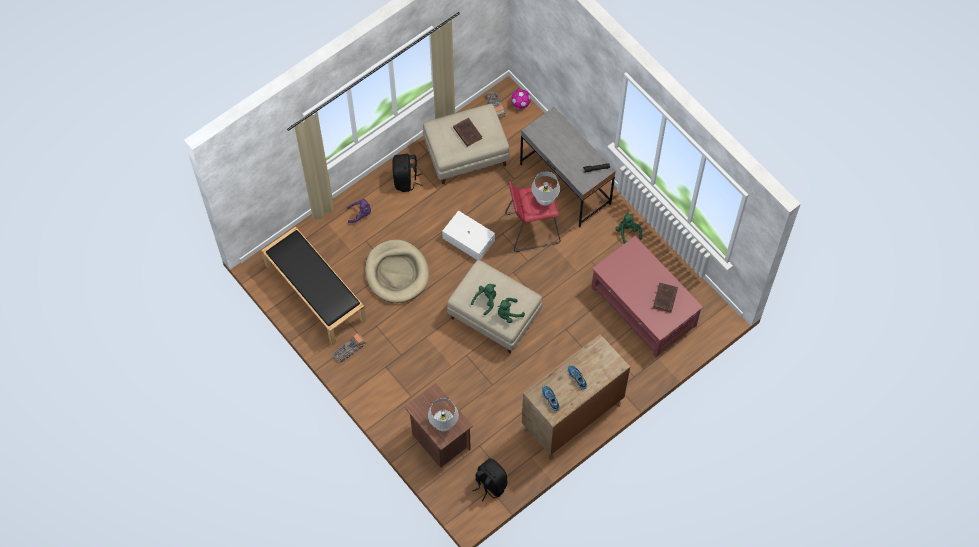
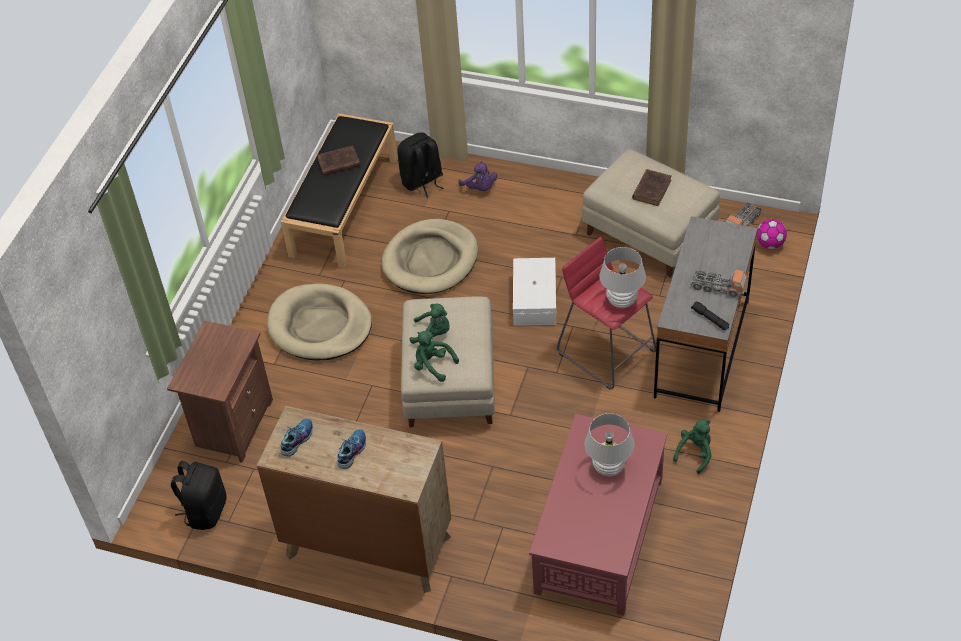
camera: 60 degrees right, 15 degrees down
toy truck [333,333,366,362] -> toy truck moved to [691,270,747,297]
black backpack [392,154,422,192] -> black backpack moved to [397,132,444,197]
white table lamp [428,398,459,432] -> white table lamp moved to [585,413,634,476]
brown book [653,283,678,312] -> brown book moved to [317,146,360,176]
none -> beige dog bed [267,283,372,361]

